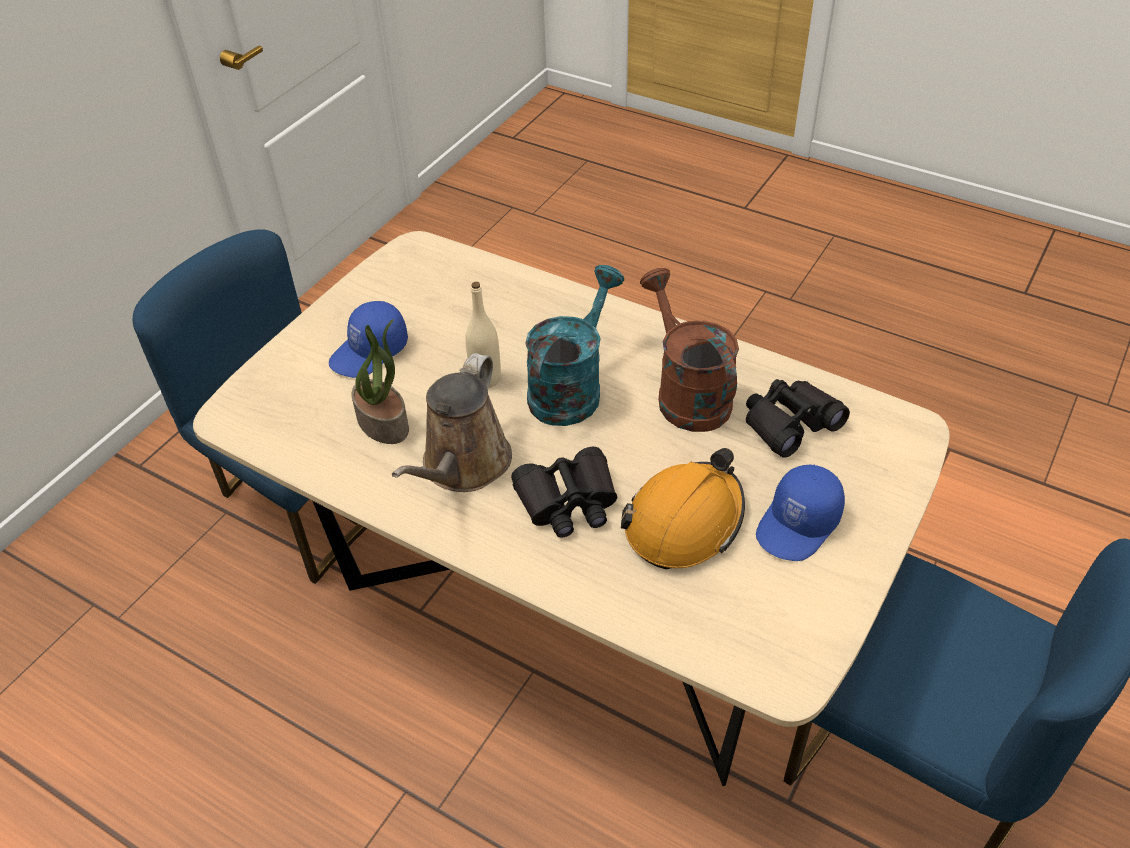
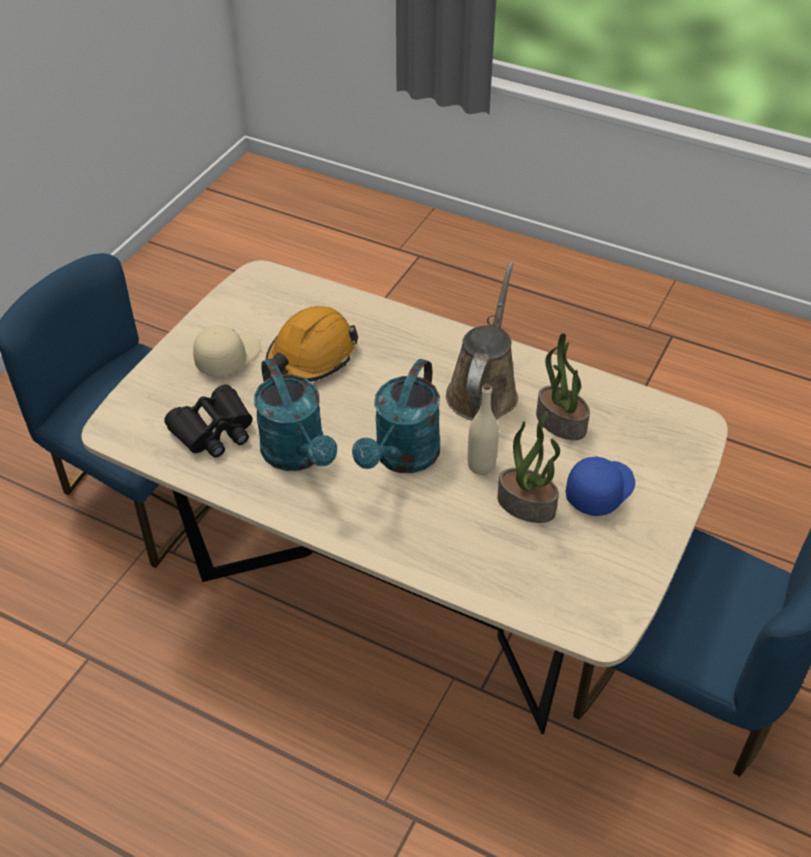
camera: 175 degrees right, 0 degrees up
black binoculars [511,447,617,537] -> none
brown watering can [640,268,739,432] -> turquoise watering can [254,358,337,471]
blue cap [756,465,845,561] -> beige cap [193,325,261,377]
none -> potted plant [497,411,560,523]

